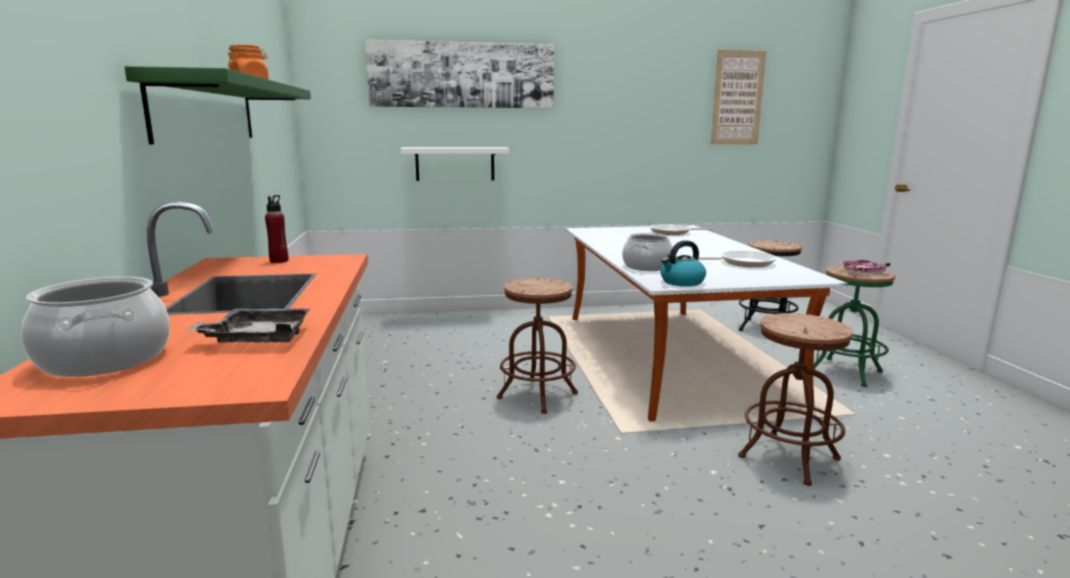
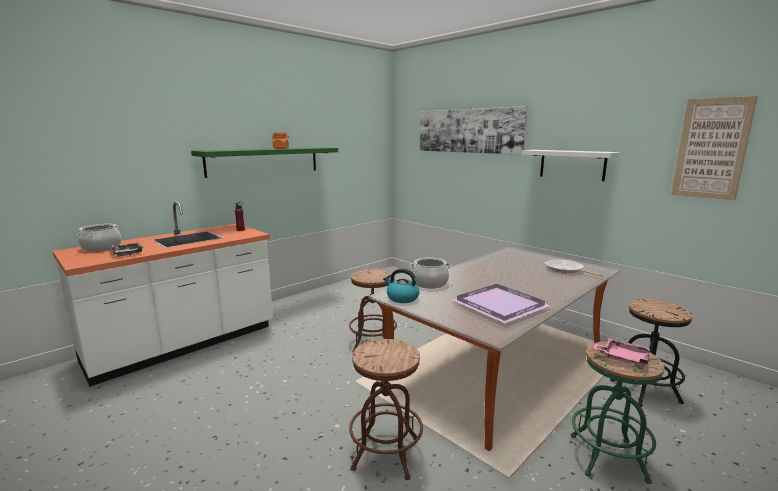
camera: 55 degrees right, 0 degrees up
white shelf [401,147,509,181] -> white shelf moved to [522,150,620,181]
frying pan [698,251,776,268] -> purple tray [451,284,550,323]

